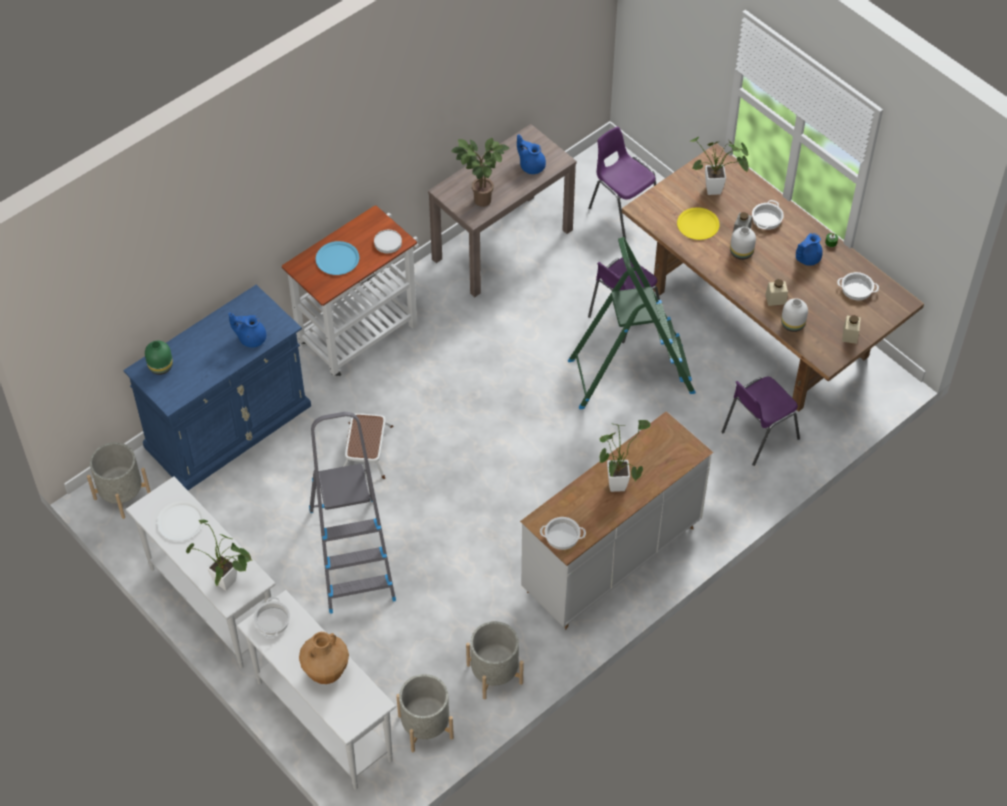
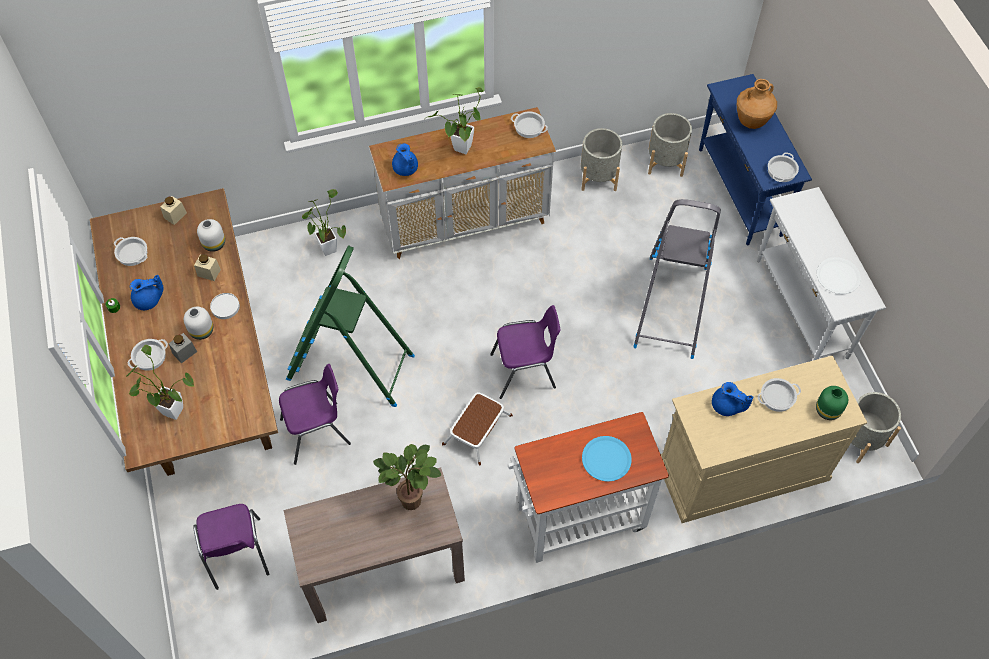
camera: 155 degrees left, 5 degrees up
blue dresser [123,285,311,490] -> beige dresser [661,355,867,523]
potted plant [186,520,252,590] -> potted plant moved to [302,189,346,256]
white console table [237,590,396,790] -> blue console table [699,74,812,245]
brown step ladder [343,413,393,479] -> brown step ladder moved to [442,392,513,465]
white plate [374,230,402,253] -> white plate moved to [210,293,240,319]
blue teapot [517,134,546,174] -> blue teapot moved to [392,143,418,176]
yellow plate [677,207,720,240] -> none
purple chair [722,377,800,466] -> purple chair moved to [490,305,560,399]
none -> cooking pot [757,378,801,412]

